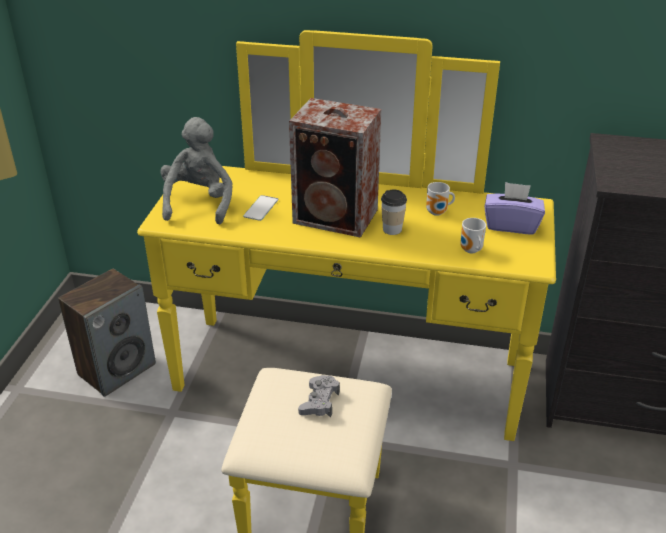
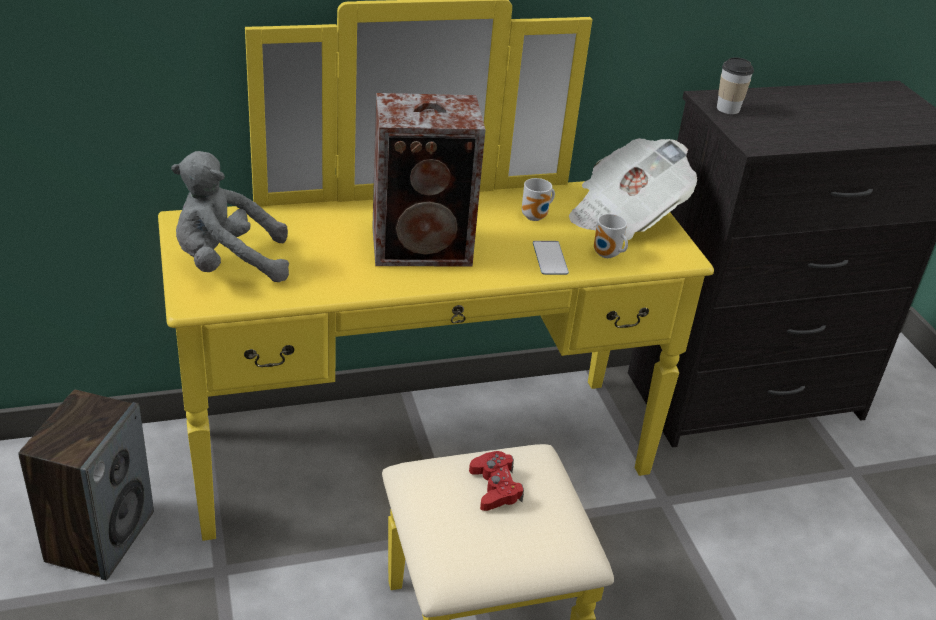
camera: 30 degrees left, 0 degrees up
grey plush toy [160,117,233,224] -> grey plush toy turned 75 degrees counterclockwise [171,151,289,282]
phone [243,195,278,221] -> phone moved to [533,241,569,275]
grey game controller [298,375,340,418] -> red game controller [469,451,524,511]
cup [381,190,407,235] -> cup moved to [717,57,754,114]
purple tissue box [484,182,545,234] -> newspaper [569,138,697,240]

